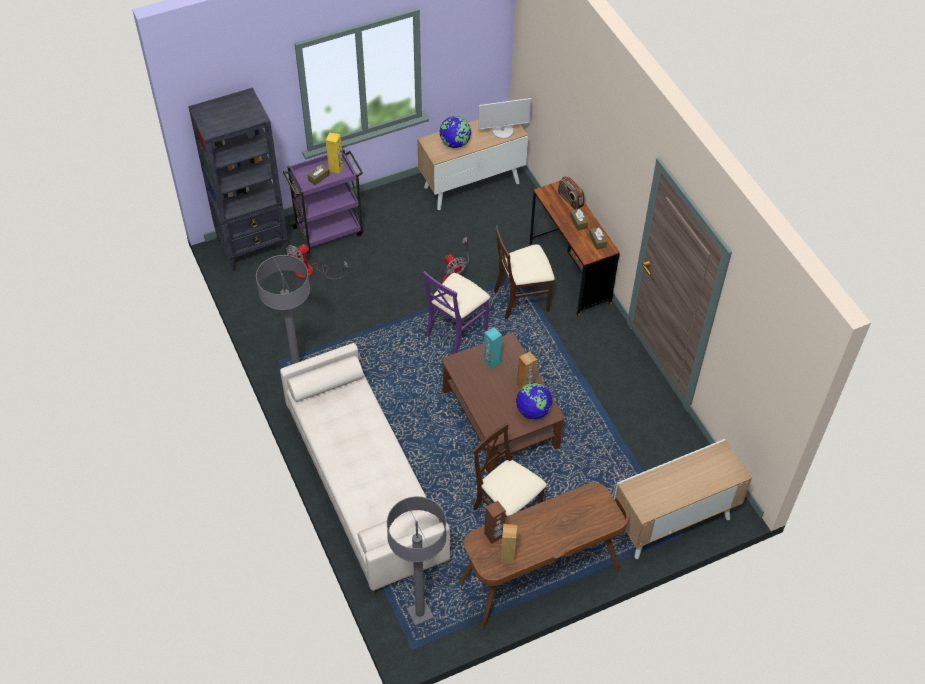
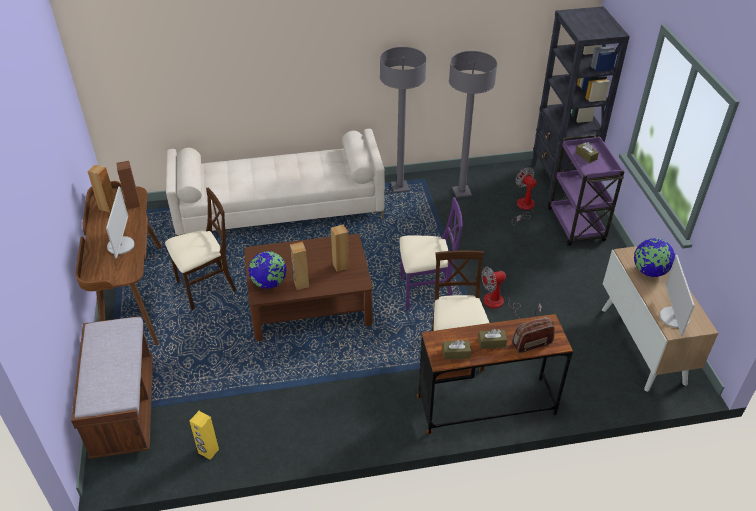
camera: 105 degrees right, 10 degrees down
yellow speaker [326,133,343,174] -> yellow speaker moved to [190,411,219,460]
grey floor lamp [387,496,447,626] -> grey floor lamp moved to [449,51,497,198]
purple chair [423,271,490,354] -> purple chair turned 120 degrees clockwise [399,197,463,310]
turquoise speaker [484,327,502,369] -> brown speaker [331,224,349,272]
cabinet [614,439,752,559] -> brown bench [71,316,153,459]
none -> monitor [106,186,134,259]

